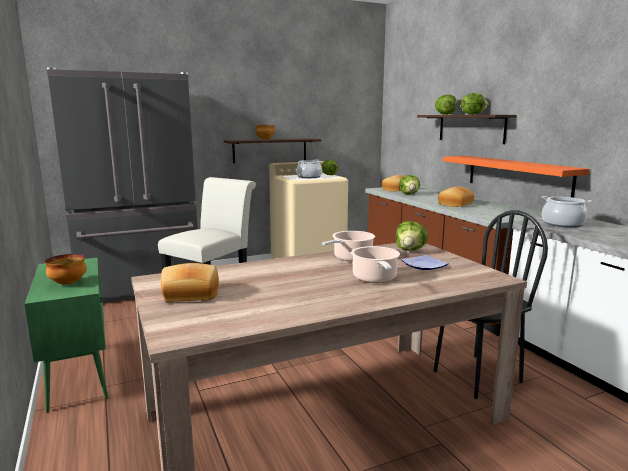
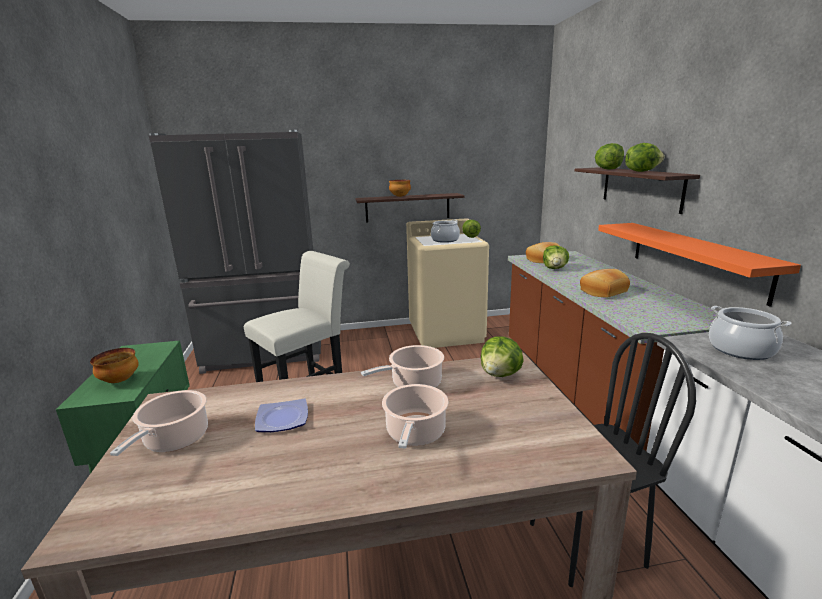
camera: 15 degrees right, 5 degrees up
bread [161,263,219,302] -> cooking pot [110,390,208,456]
plate [401,255,449,270] -> plate moved to [255,398,308,432]

